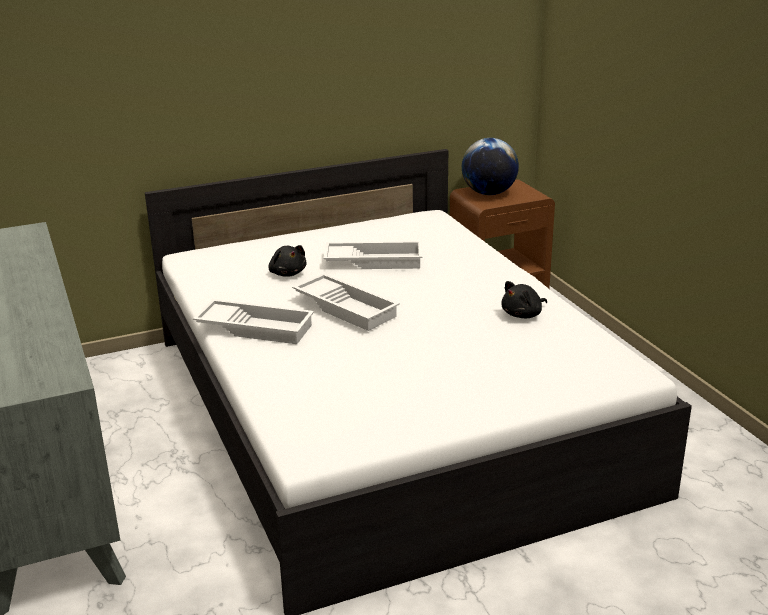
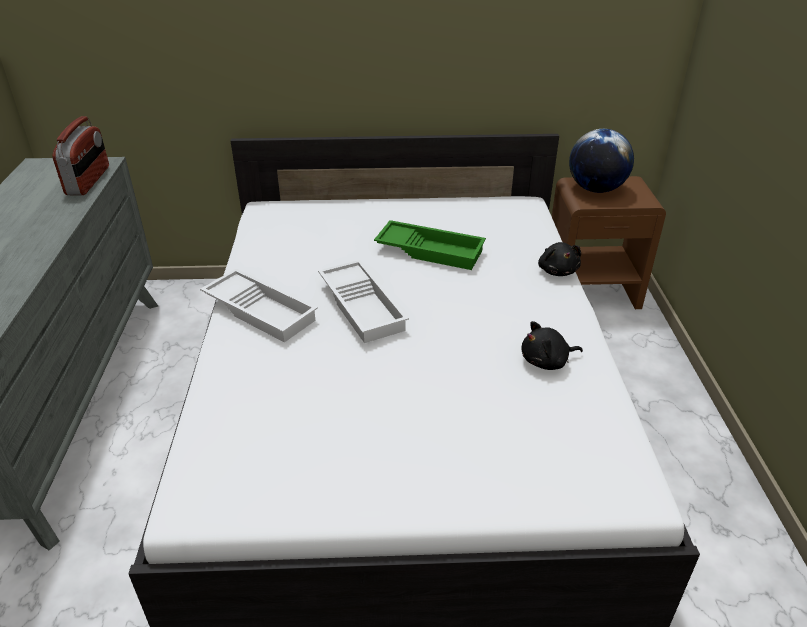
camera: 20 degrees right, 10 degrees up
black plush toy [268,245,307,277] -> black plush toy moved to [538,242,581,276]
white tray [324,241,422,269] -> green tray [374,220,486,270]
none -> radio [52,116,109,195]

